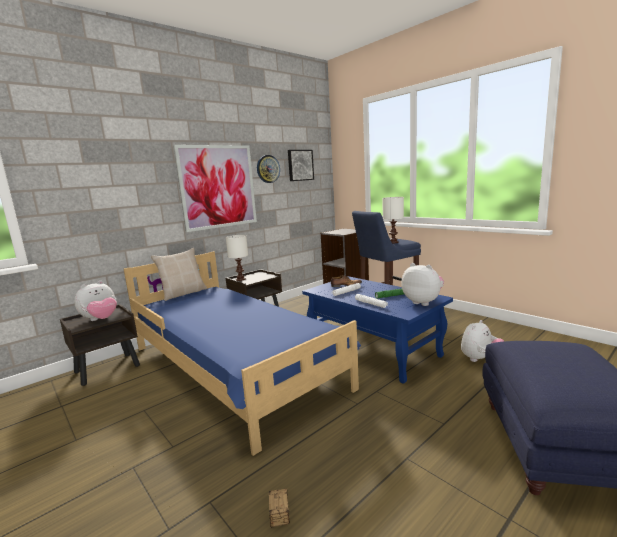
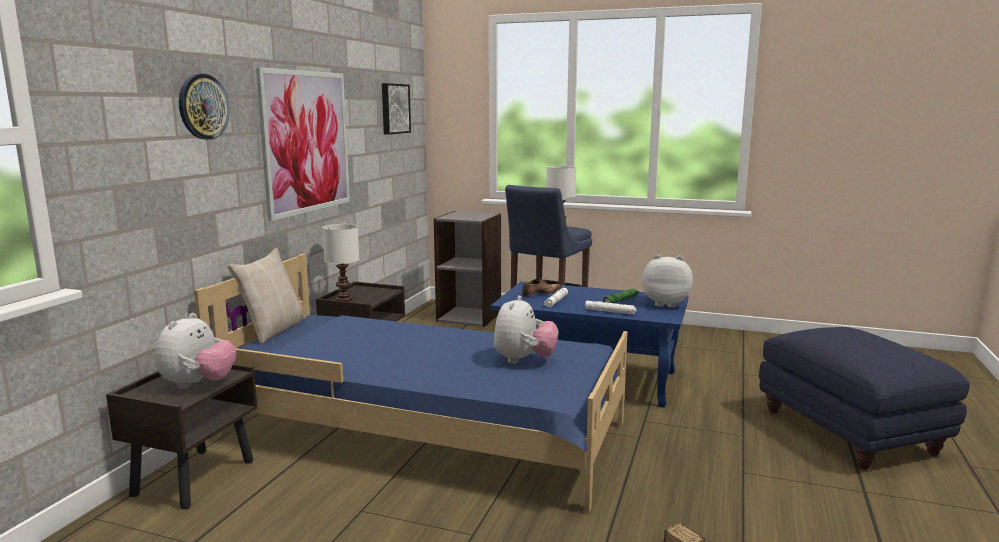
camera: 30 degrees left, 0 degrees up
wall clock [257,155,280,183] -> wall clock moved to [179,74,230,140]
plush toy [461,320,504,362] -> plush toy moved to [494,295,558,364]

